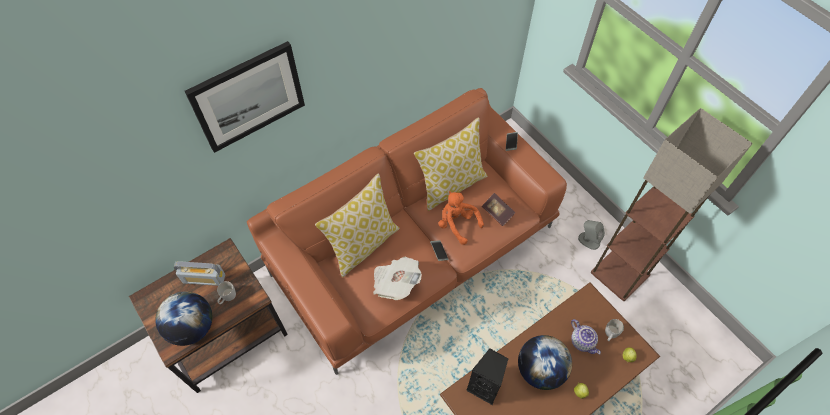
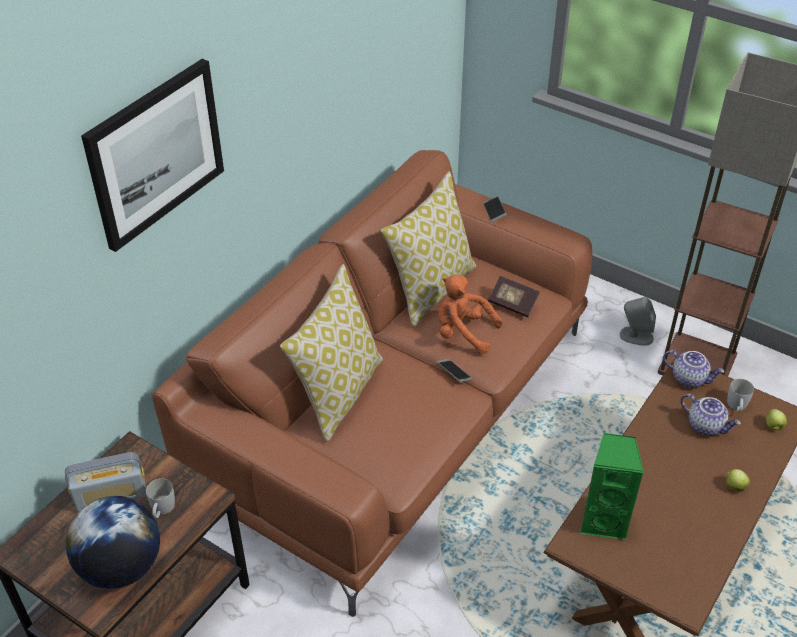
camera: 20 degrees left, 15 degrees down
newspaper [373,257,422,300] -> none
black speaker [466,348,508,405] -> green speaker [580,433,644,540]
globe [518,335,572,390] -> none
none -> teapot [663,350,724,388]

